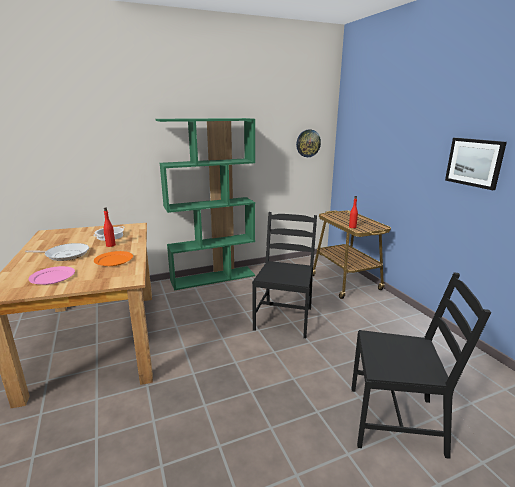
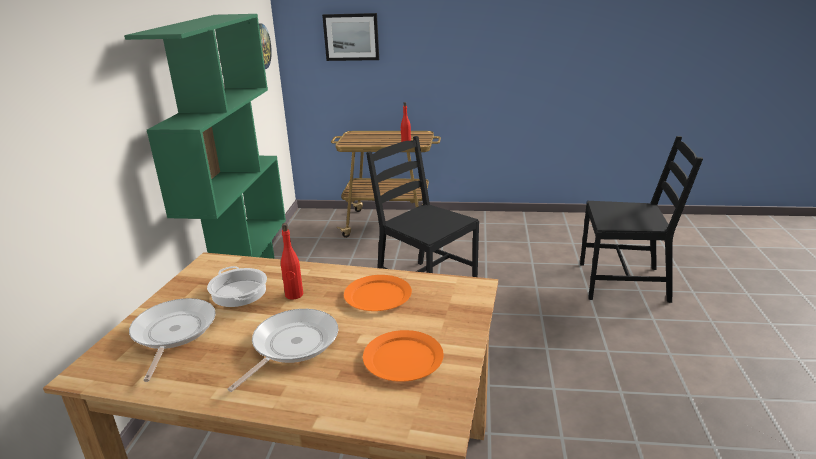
camera: 60 degrees left, 5 degrees up
pink plate [28,266,75,285] -> orange plate [363,330,444,382]
black chair [351,273,492,459] -> black chair turned 60 degrees clockwise [580,136,703,303]
picture [445,138,507,190] -> picture moved to [322,13,379,61]
none -> frying pan [129,298,216,382]

